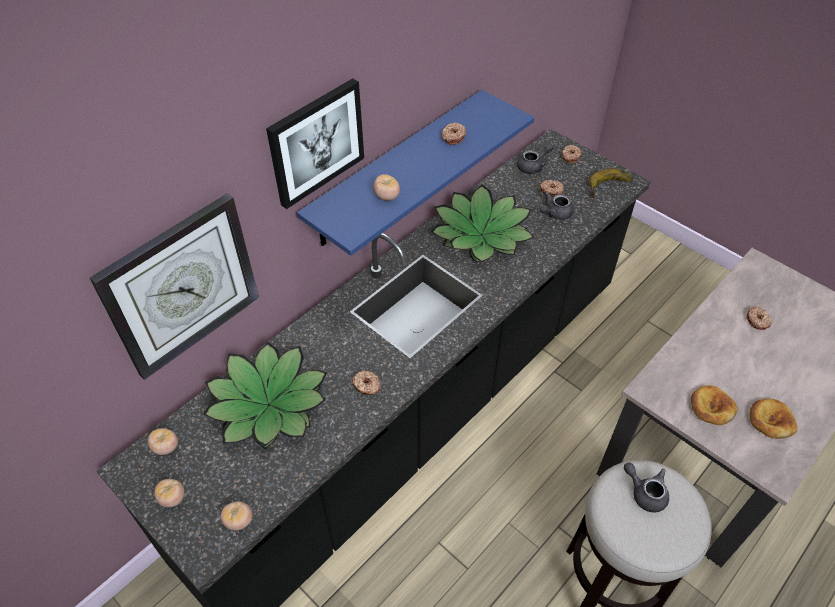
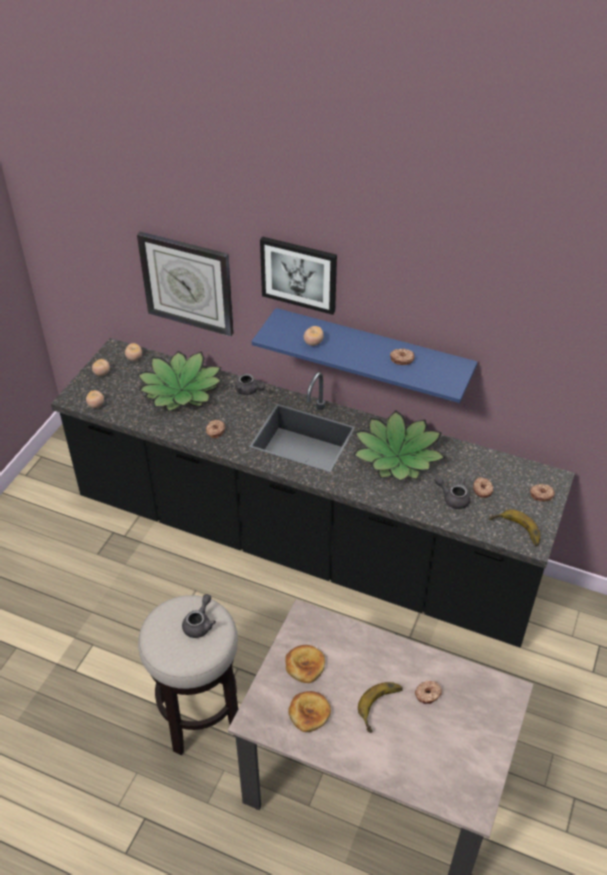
camera: 70 degrees right, 5 degrees down
grey teapot [517,143,554,174] -> grey teapot moved to [235,373,265,395]
none -> banana [358,682,403,733]

